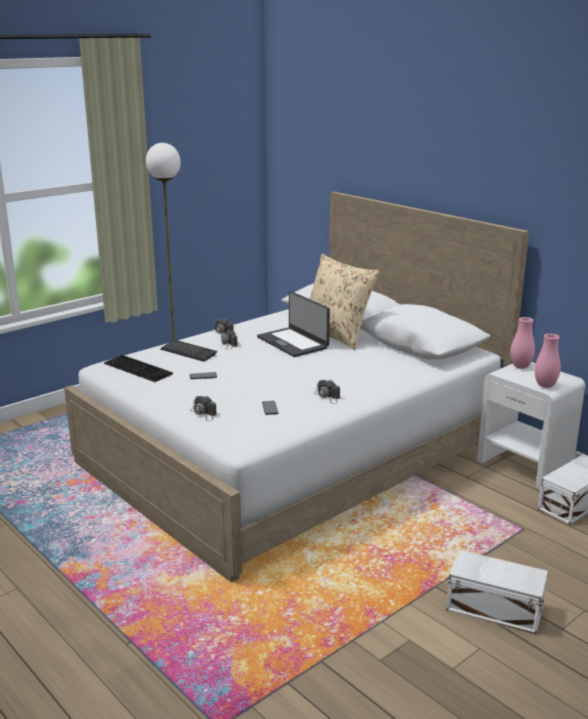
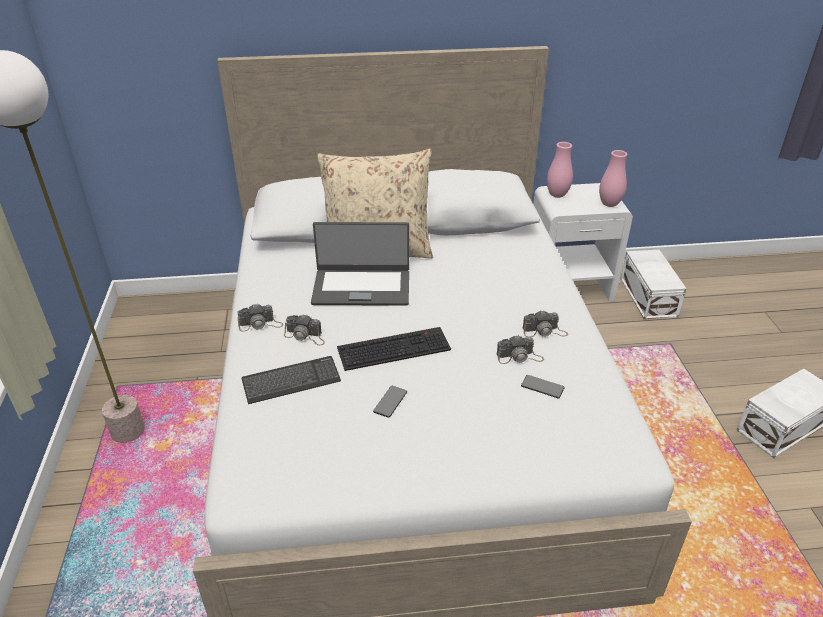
camera: 55 degrees left, 15 degrees up
keyboard [104,355,173,382] -> keyboard moved to [337,327,451,371]
camera [190,396,217,421] -> camera moved to [497,335,544,364]

